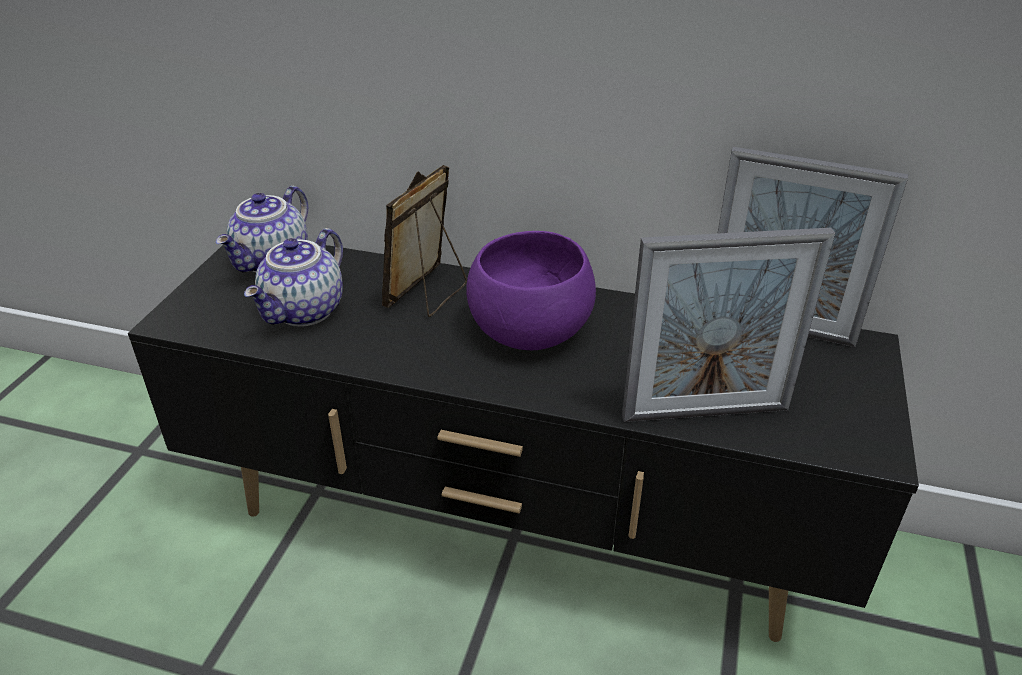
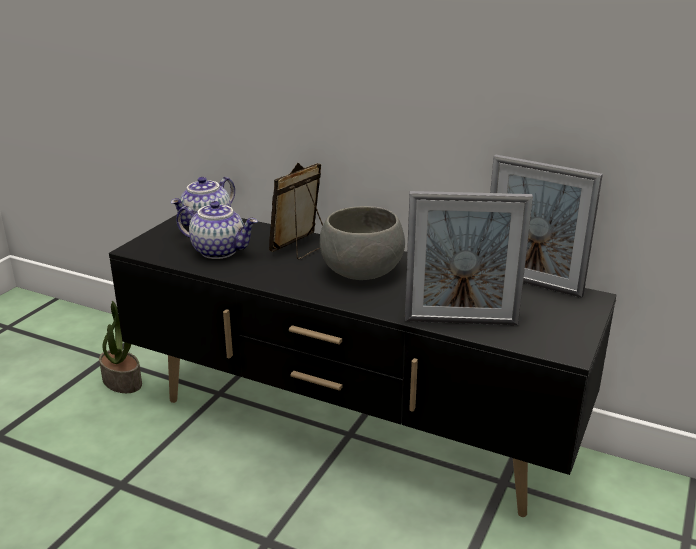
camera: 10 degrees right, 10 degrees down
teapot [244,228,343,327] -> teapot turned 105 degrees counterclockwise [176,201,258,259]
purple bowl [466,231,596,350] -> grey bowl [319,206,405,280]
none -> potted plant [99,301,142,393]

